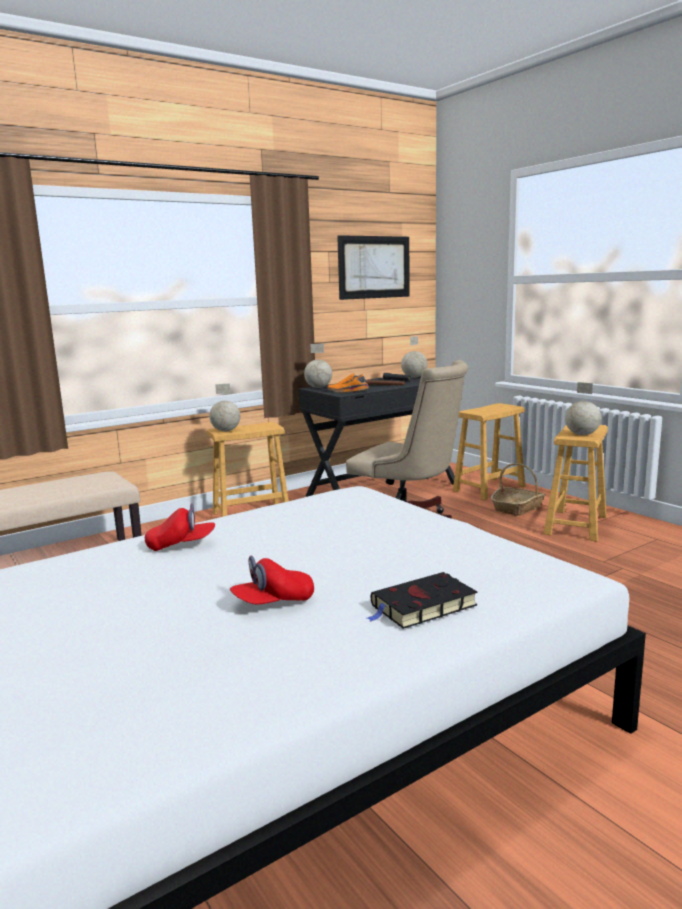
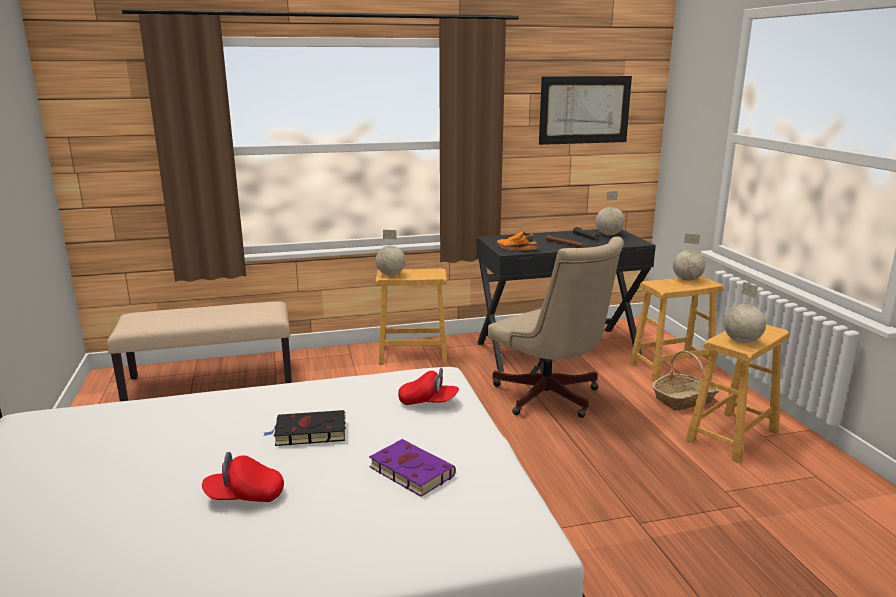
camera: 20 degrees right, 5 degrees up
red cap [145,503,215,551] -> red cap moved to [398,368,459,405]
globe [304,344,332,388] -> globe moved to [673,233,705,281]
black book [367,572,478,629] -> black book moved to [263,410,346,446]
none -> purple book [369,439,456,497]

